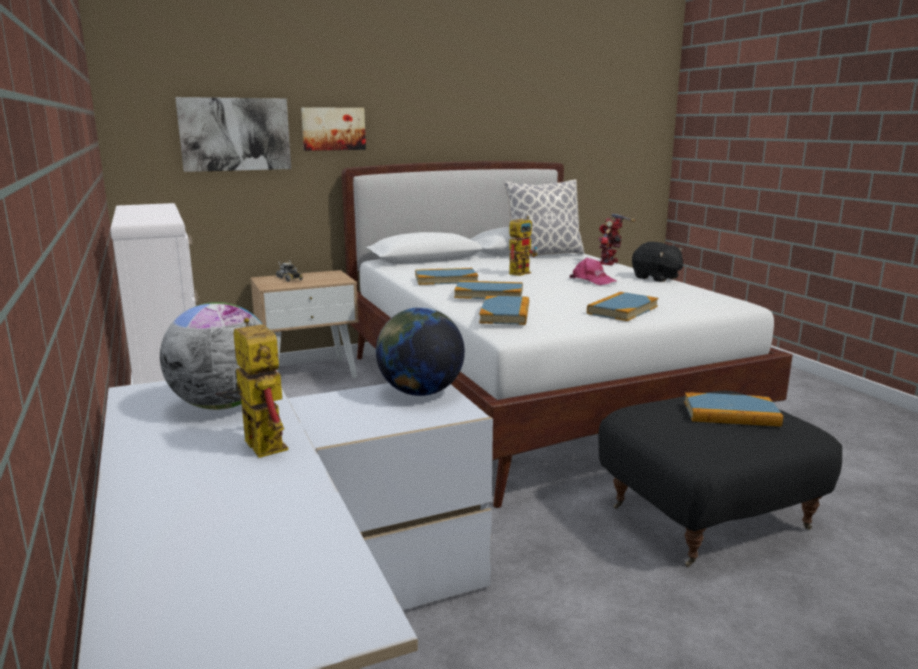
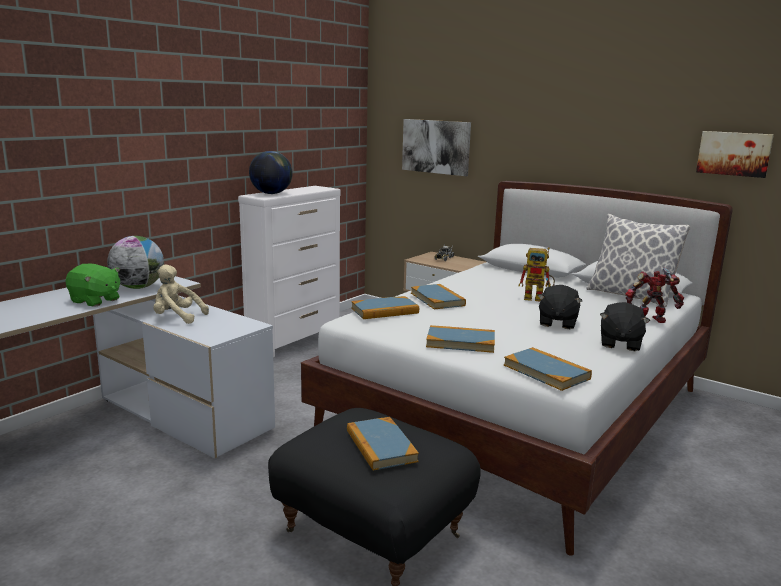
camera: 60 degrees right, 0 degrees up
toy robot [216,318,288,458] -> green plush toy [65,264,120,307]
picture [301,107,366,151] -> picture moved to [696,131,774,178]
globe [376,307,465,396] -> globe moved to [249,151,293,194]
book [415,268,478,285] -> book moved to [504,347,592,391]
pink cap [570,258,617,285] -> black plush toy [538,285,582,329]
none -> beige plush toy [153,265,209,324]

